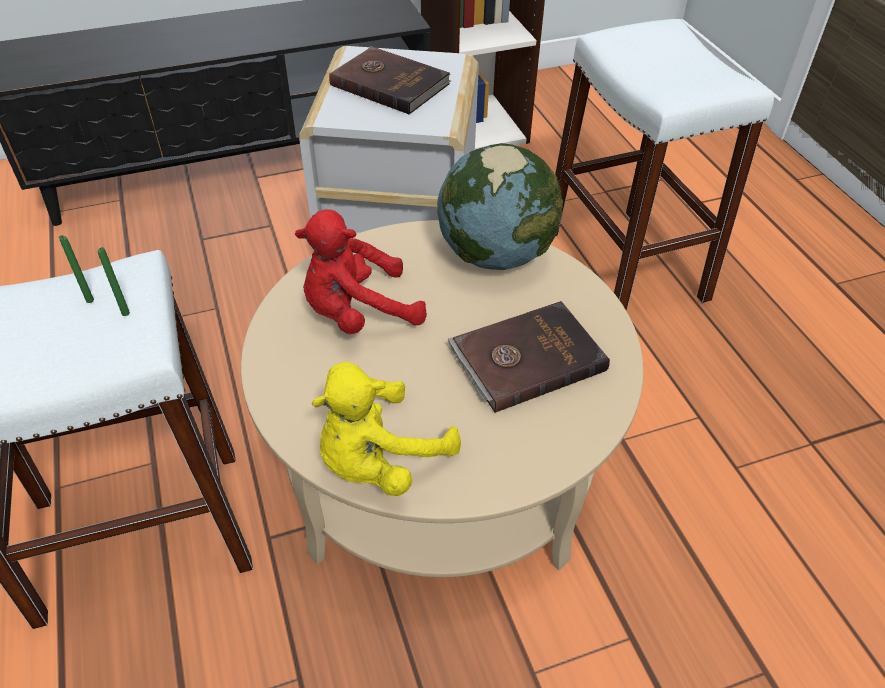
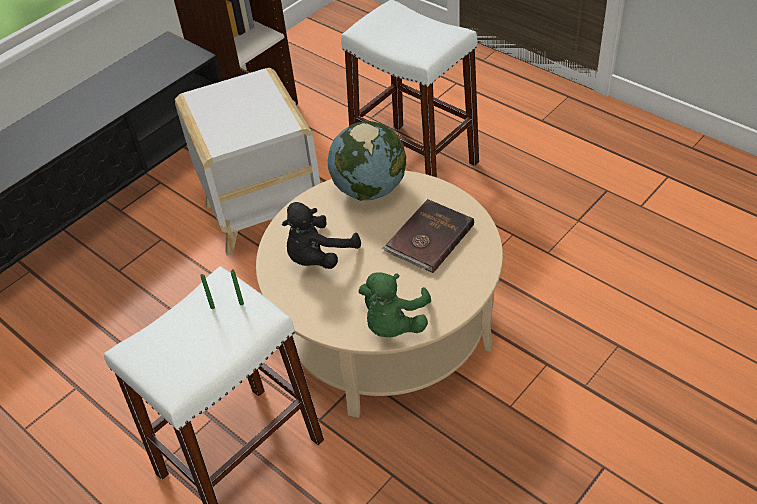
camera: 25 degrees left, 0 degrees up
red plush toy [295,209,427,334] -> black plush toy [282,202,361,269]
yellow plush toy [311,362,461,496] -> green plush toy [359,272,431,337]
brown book [329,46,451,115] -> none

